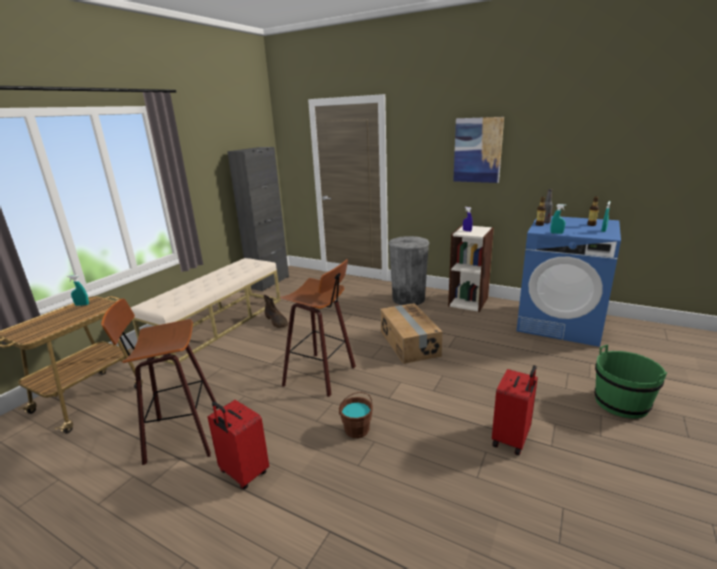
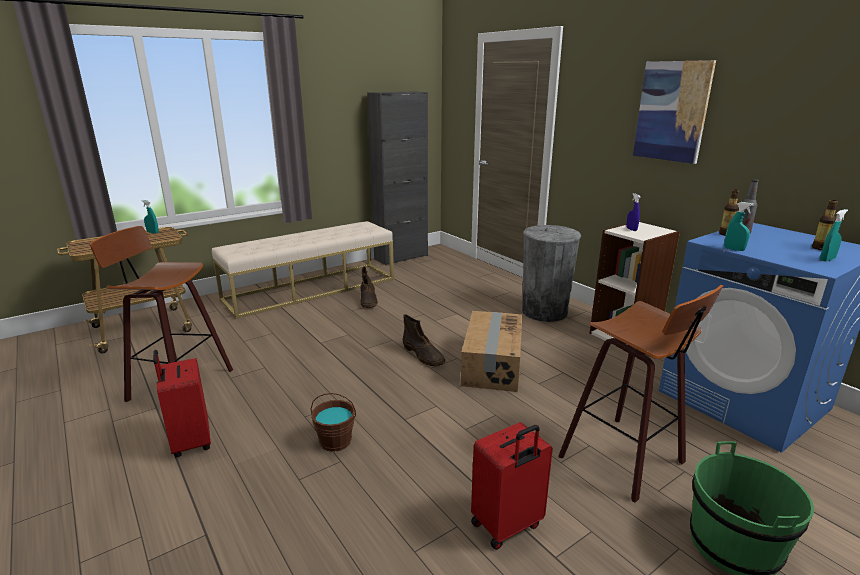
camera: 25 degrees right, 0 degrees up
stool [280,259,356,397] -> stool moved to [558,285,723,503]
none -> brown boot [403,314,445,366]

